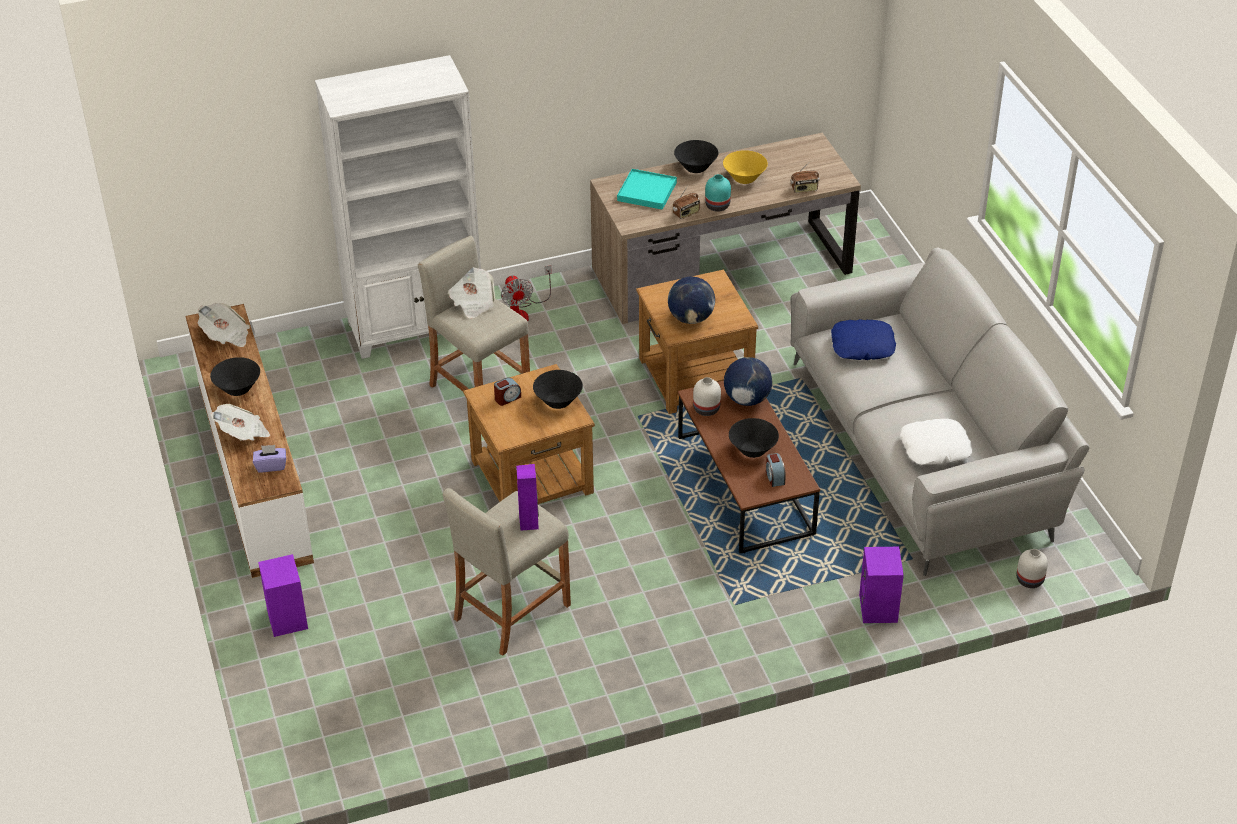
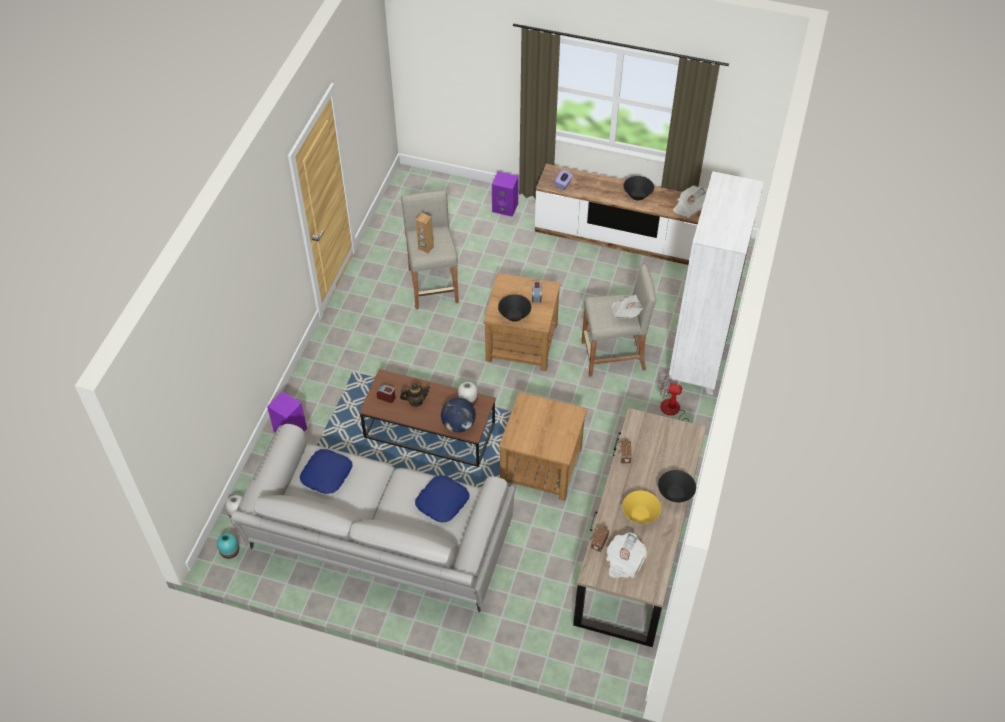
camera: 125 degrees right, 10 degrees up
newspaper [211,404,270,441] -> newspaper moved to [606,533,647,578]
purple speaker [516,464,539,531] -> brown speaker [416,213,434,253]
turquoise tray [617,169,677,210] -> none
globe [668,276,715,324] -> none
turquoise vase [705,174,731,212] -> turquoise vase moved to [217,533,239,559]
black bowl [729,418,779,458] -> teapot [400,384,430,407]
white pillow [900,419,972,465] -> blue pillow [300,449,352,494]

